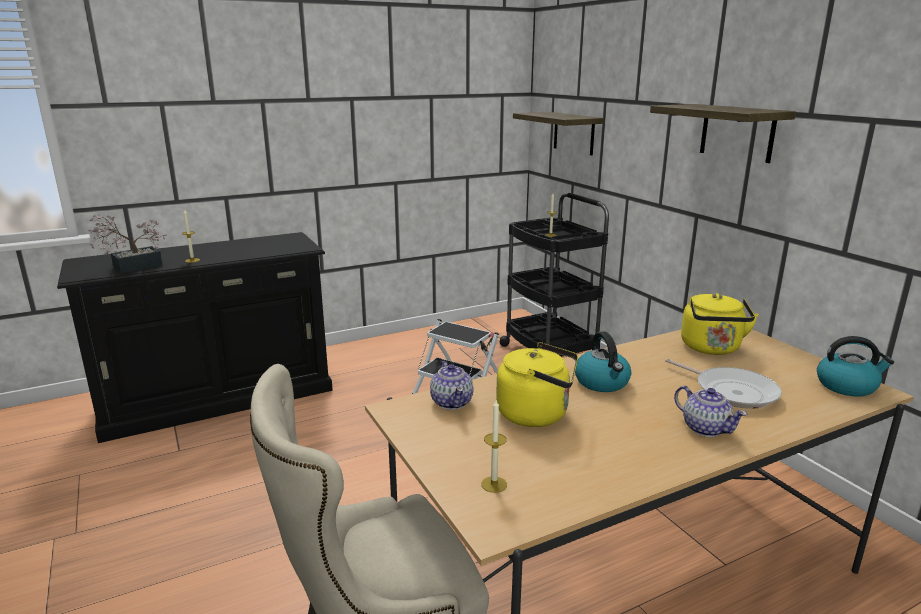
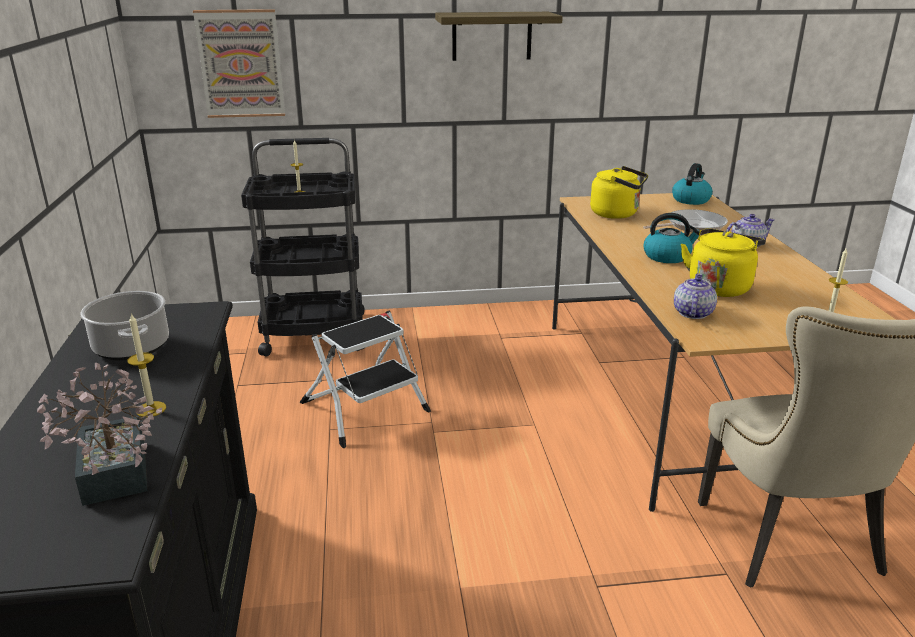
camera: 70 degrees left, 5 degrees up
teapot [430,361,473,410] -> teapot turned 75 degrees counterclockwise [674,273,717,319]
shelf [513,112,604,155] -> picture [193,9,285,118]
none -> cooking pot [81,291,169,360]

